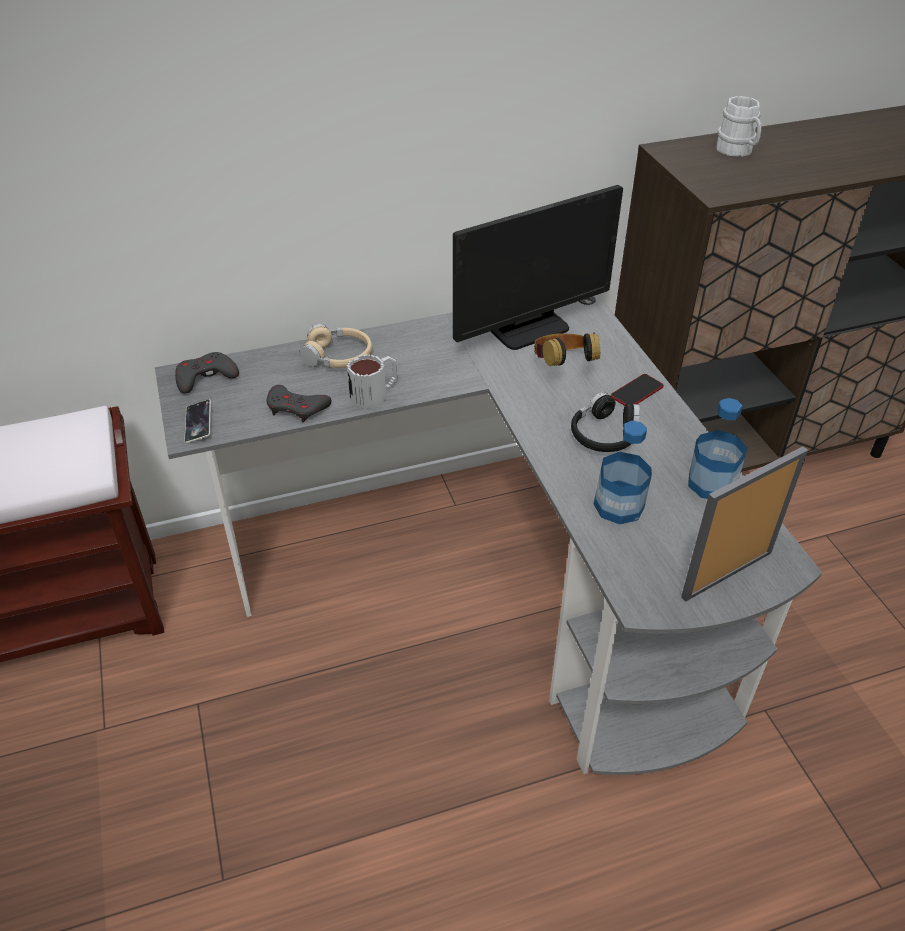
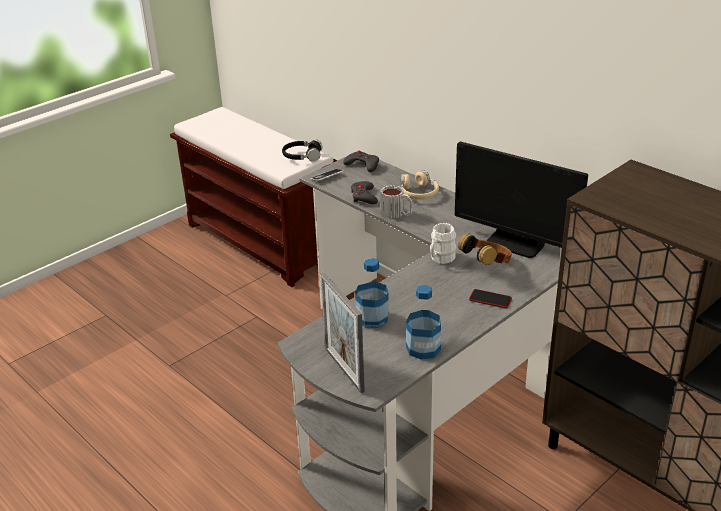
camera: 65 degrees right, 10 degrees down
black headphones [571,392,640,452] -> black headphones moved to [282,139,323,162]
picture frame [681,446,808,602] -> picture frame turned 150 degrees counterclockwise [320,273,365,393]
white mug [716,96,761,157] -> white mug moved to [430,223,456,264]

